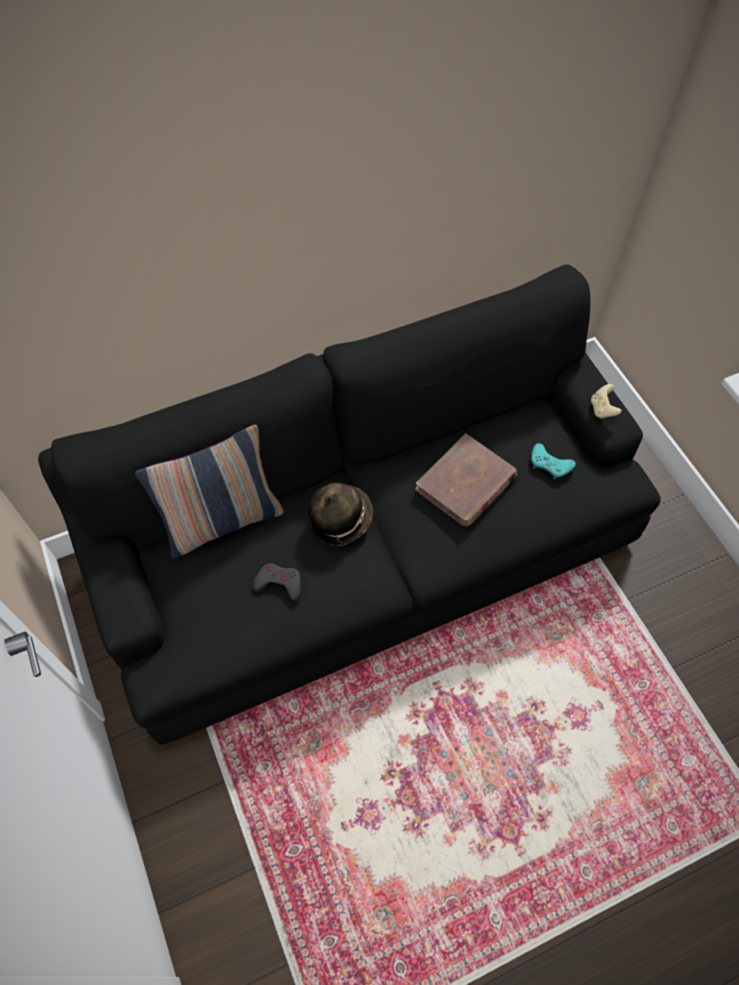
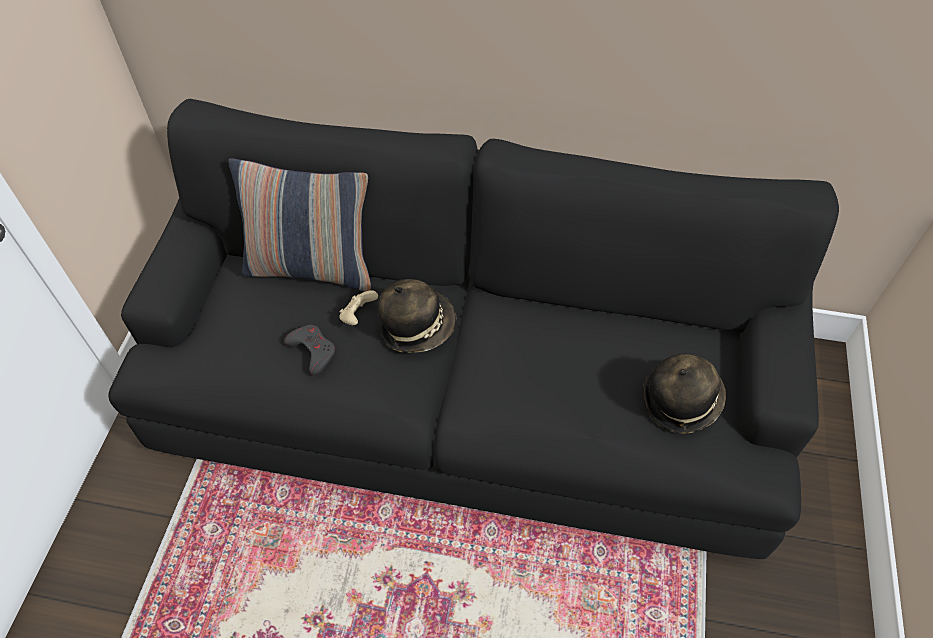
camera: 35 degrees right, 5 degrees down
brown book [415,434,518,526] -> none
turquoise game controller [531,443,576,479] -> hat [643,354,726,434]
beige game controller [591,384,622,419] -> beige game controller moved to [339,290,378,325]

